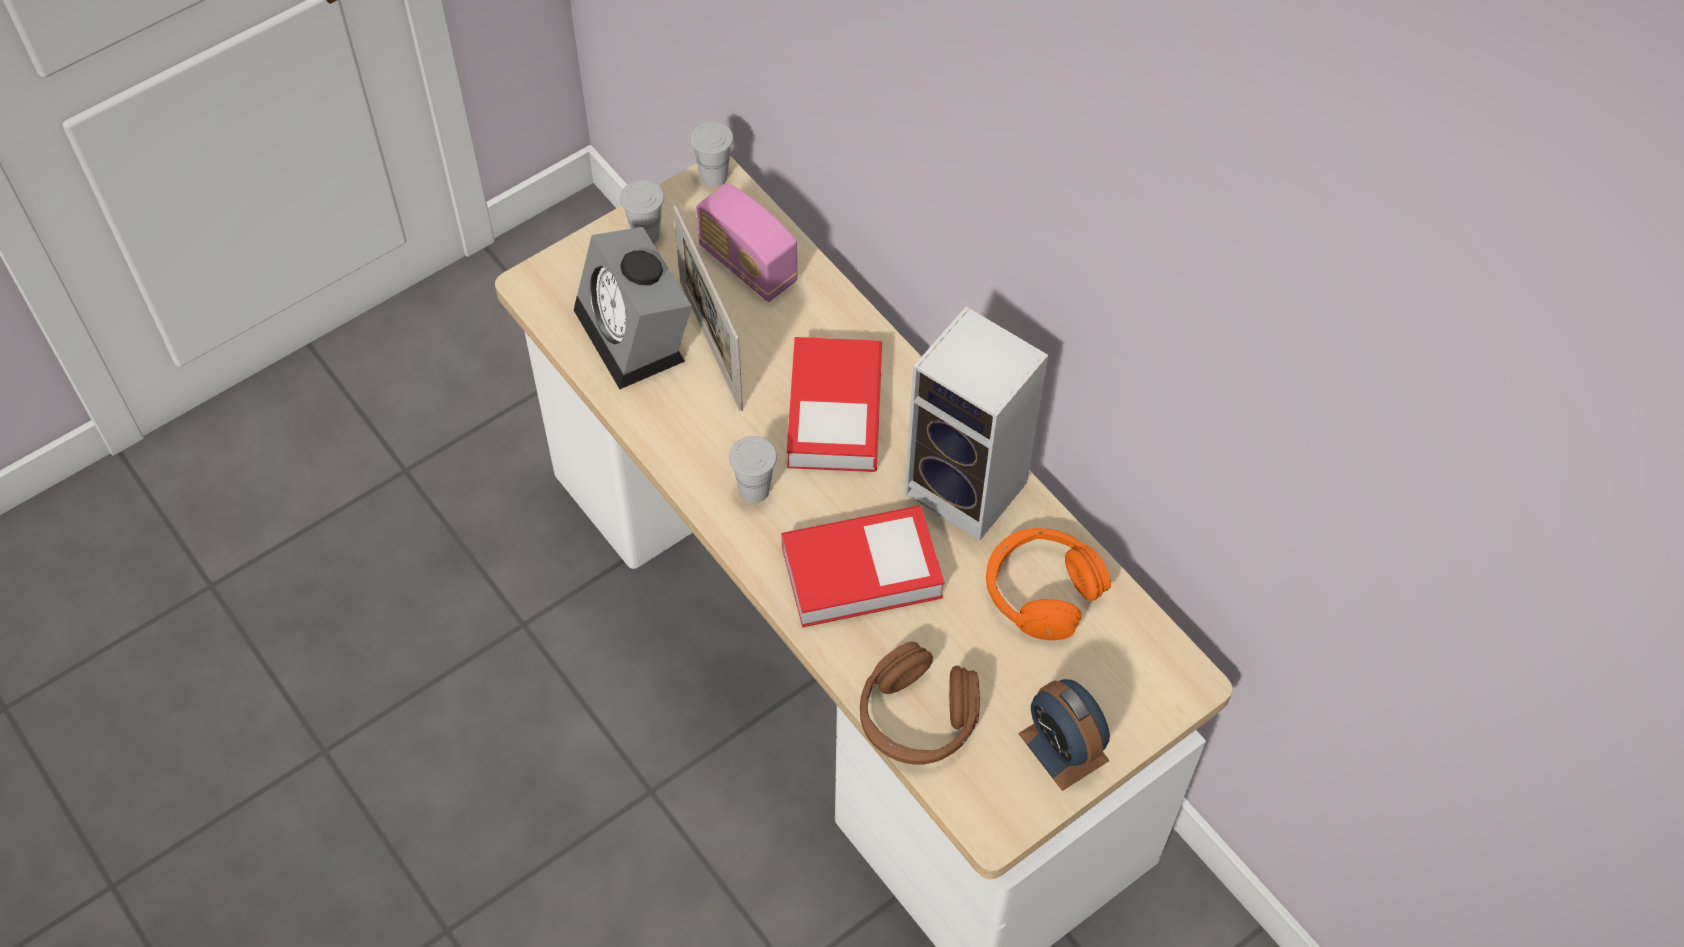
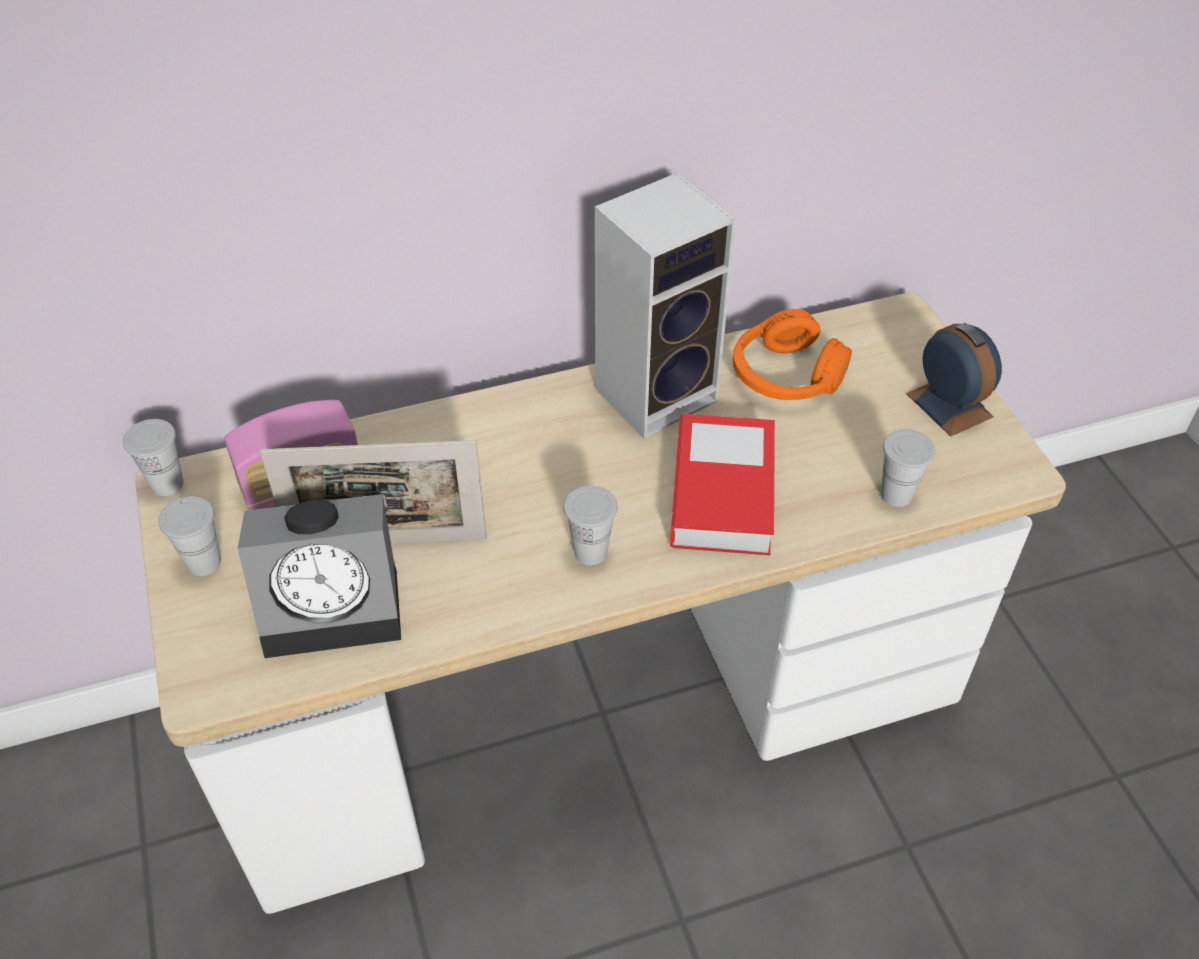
camera: 70 degrees left, 10 degrees down
book [787,337,882,472] -> none
brown headphones [860,641,980,765] -> white cup [881,429,936,507]
alarm clock [1018,679,1110,791] -> alarm clock turned 105 degrees counterclockwise [906,323,1002,437]

